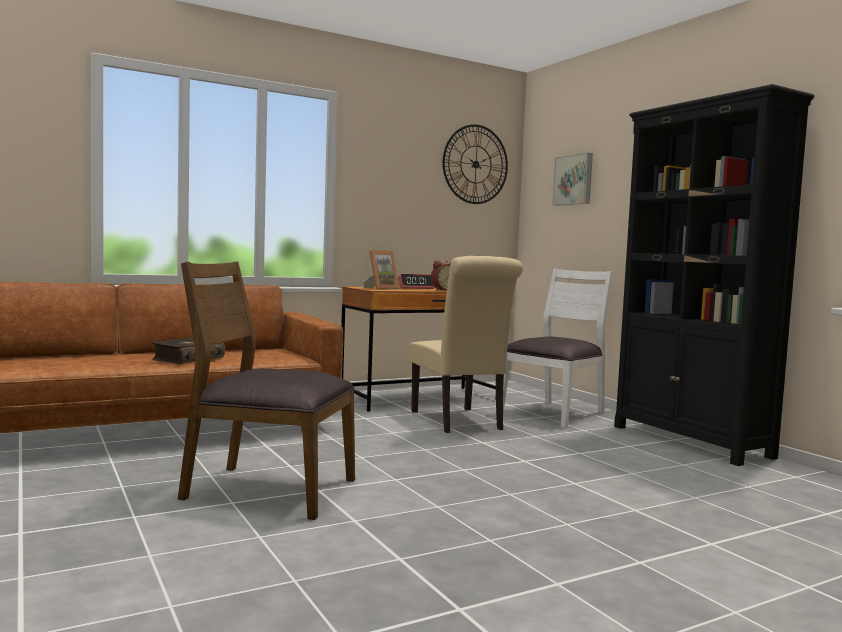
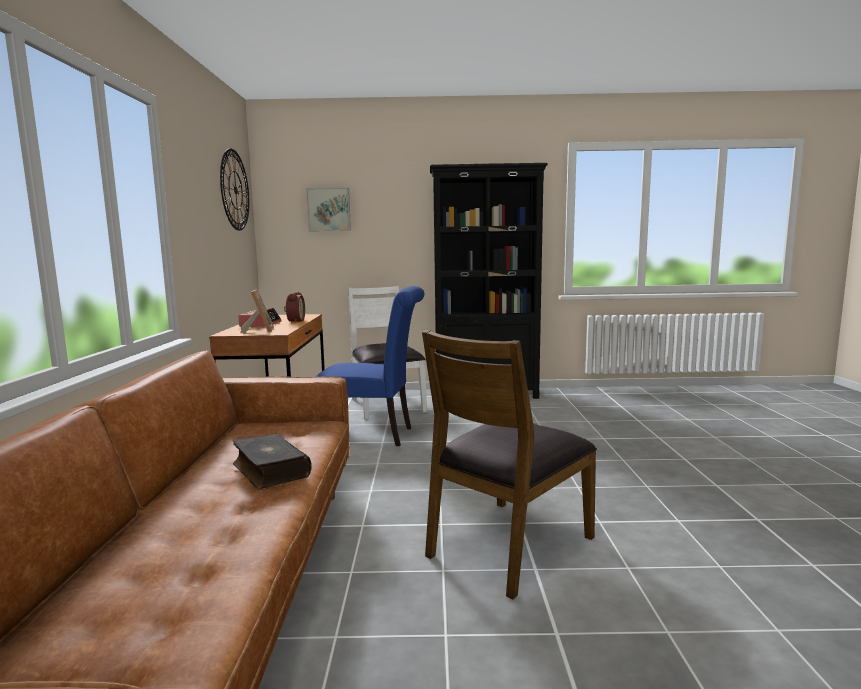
camera: 60 degrees left, 5 degrees up
beige chair [409,256,523,433] -> blue chair [315,286,424,446]

